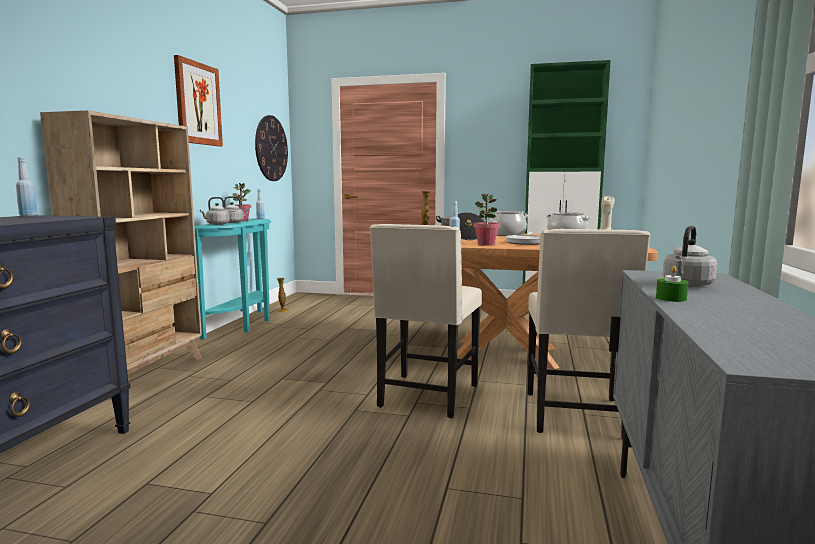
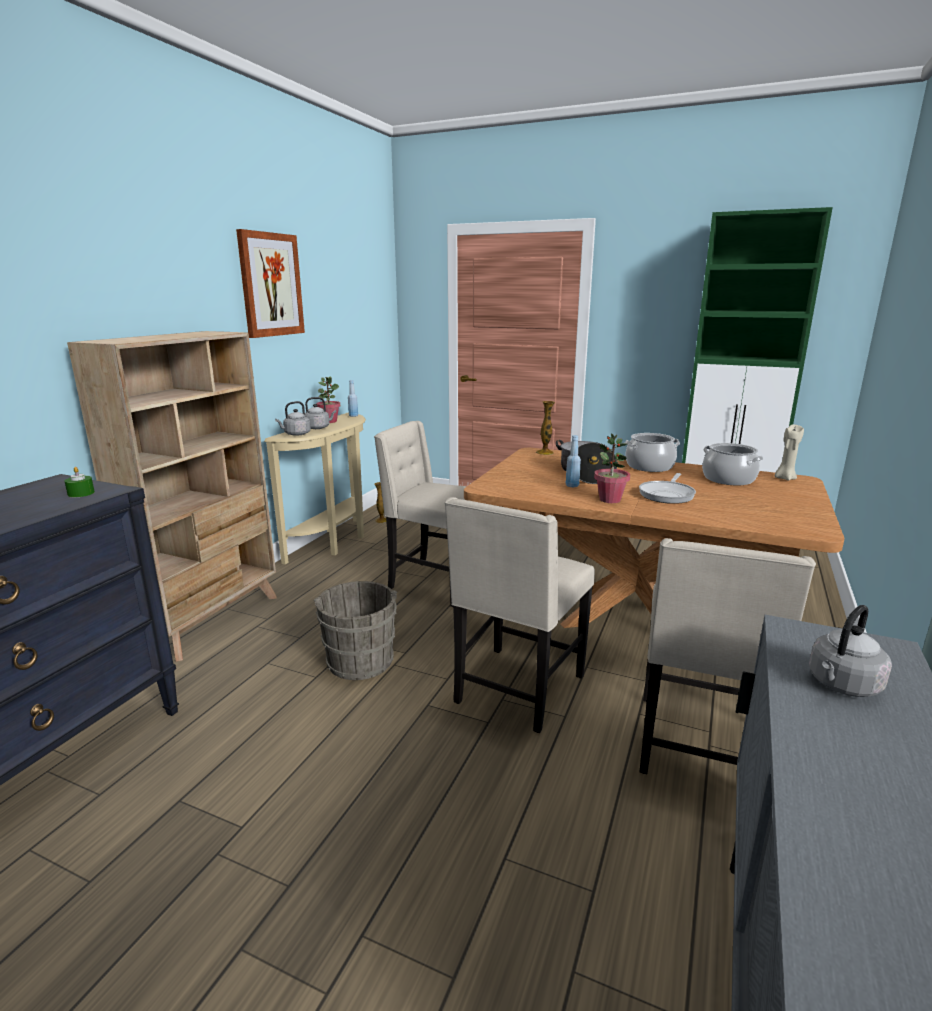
camera: 10 degrees right, 10 degrees up
blue bottle [16,157,38,216] -> none
turquoise console table [194,218,271,339] -> beige console table [264,412,366,565]
wall clock [255,115,288,181] -> none
green candle [656,266,688,302] -> green candle moved to [64,467,95,497]
none -> grey bucket [314,581,397,680]
none -> beige chair [374,421,467,607]

